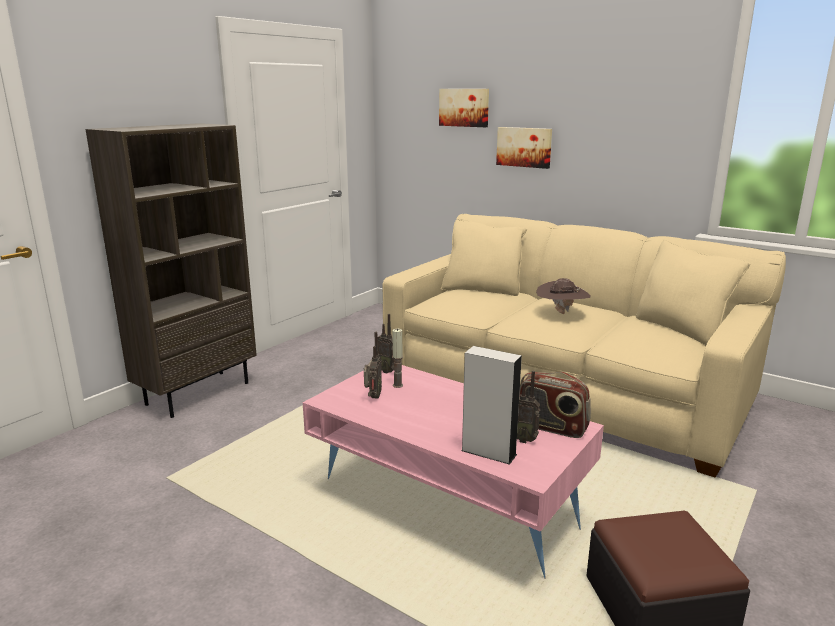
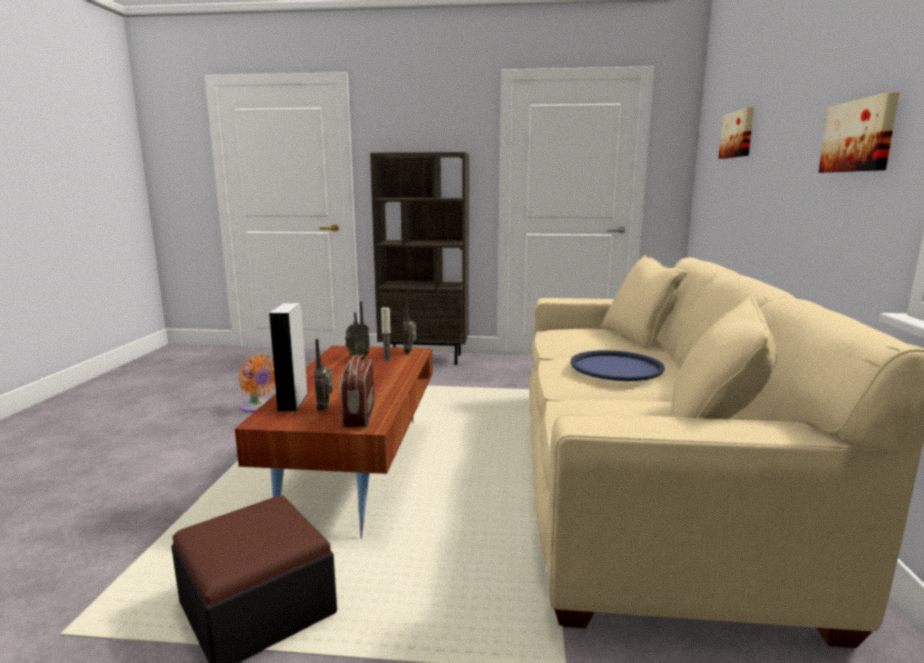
camera: 60 degrees right, 5 degrees down
pink coffee table [303,365,604,579] -> brown coffee table [235,345,432,539]
picture [496,127,552,169] -> picture moved to [819,92,900,173]
brown hat [536,278,591,314] -> blue tray [570,350,665,381]
none -> orange fan [239,354,276,413]

